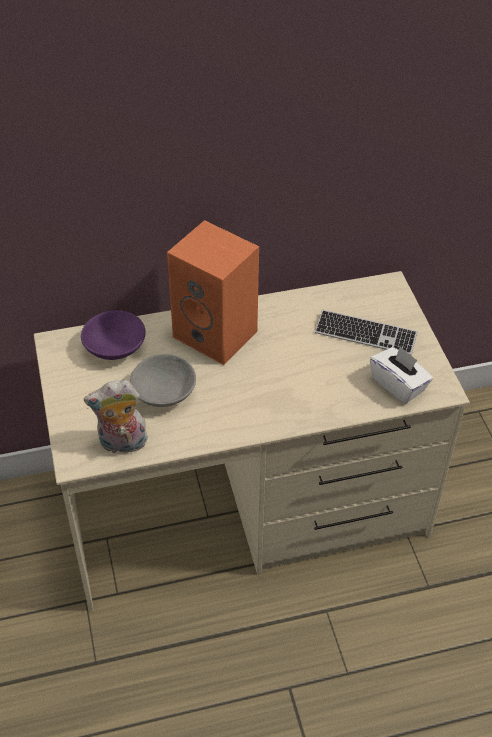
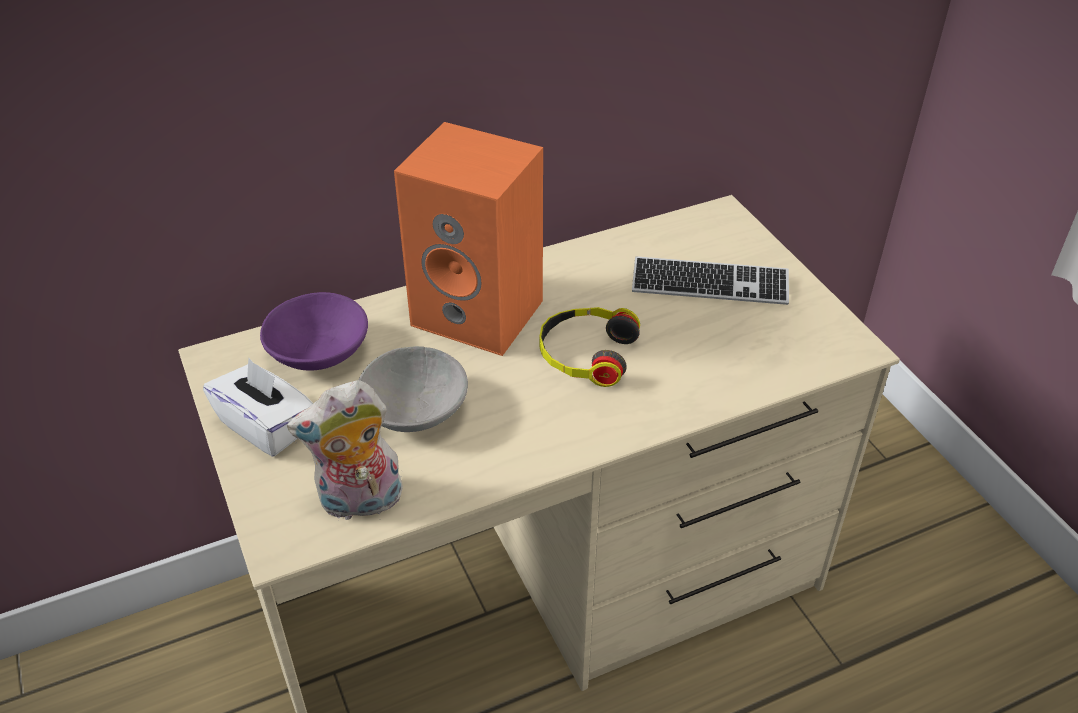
camera: 10 degrees left, 5 degrees down
white tissue box [370,346,433,404] -> white tissue box moved to [203,358,313,457]
none -> headphones [539,307,640,387]

